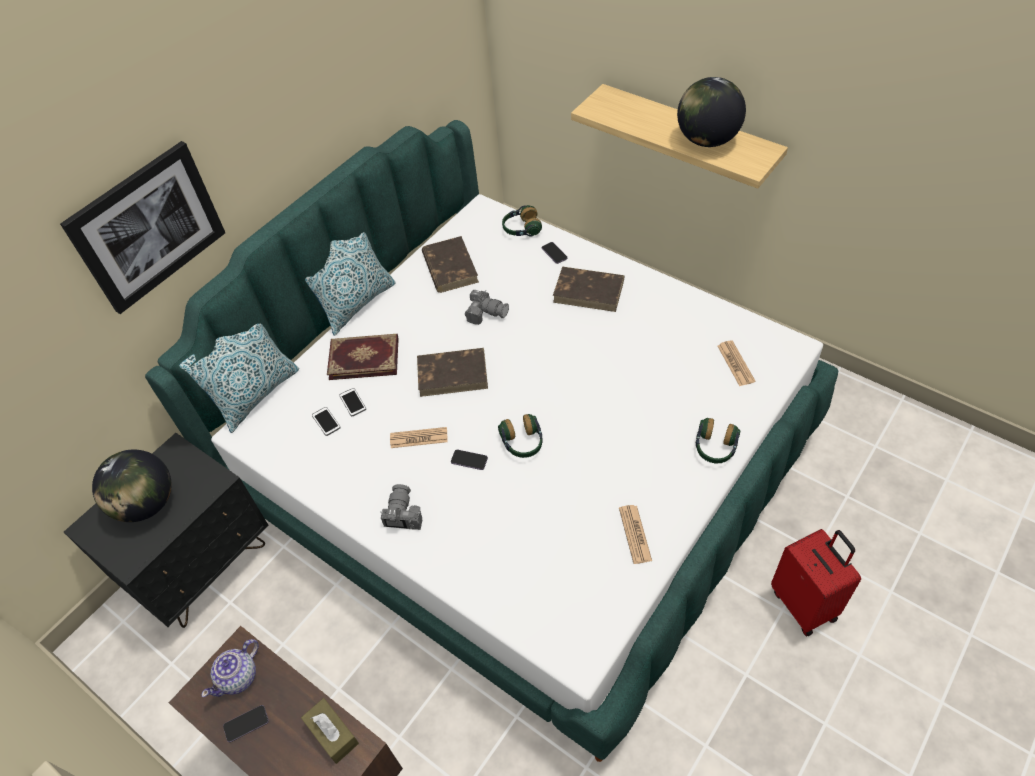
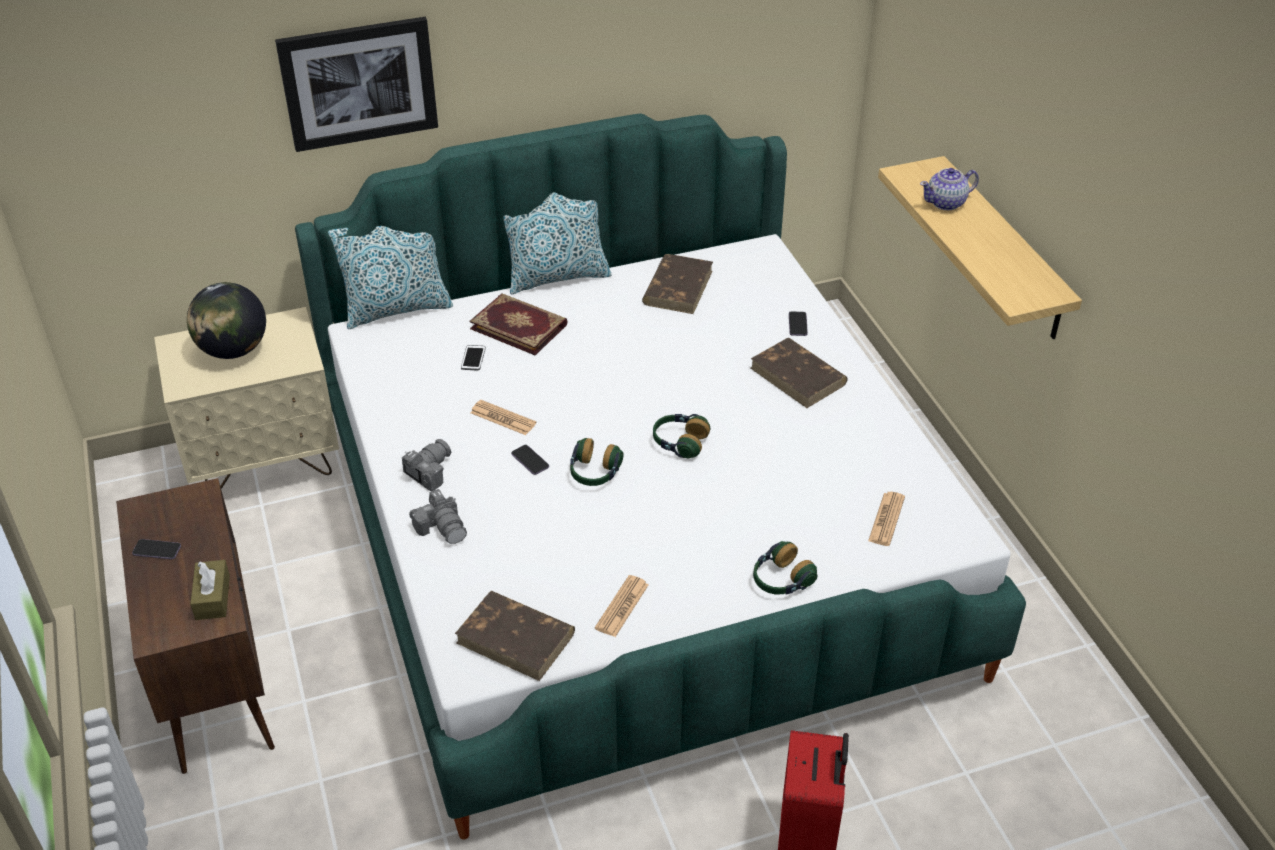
camera: 30 degrees right, 10 degrees down
black nightstand [64,433,268,628] -> beige nightstand [154,307,339,489]
teapot [202,639,259,697] -> teapot moved to [920,168,979,210]
phone [312,407,341,436] -> none
brown book [417,348,488,397] -> brown book moved to [455,591,575,681]
camera [465,290,509,325] -> camera moved to [409,489,467,544]
headphones [502,205,542,237] -> headphones moved to [653,414,710,458]
globe [677,77,746,147] -> none

